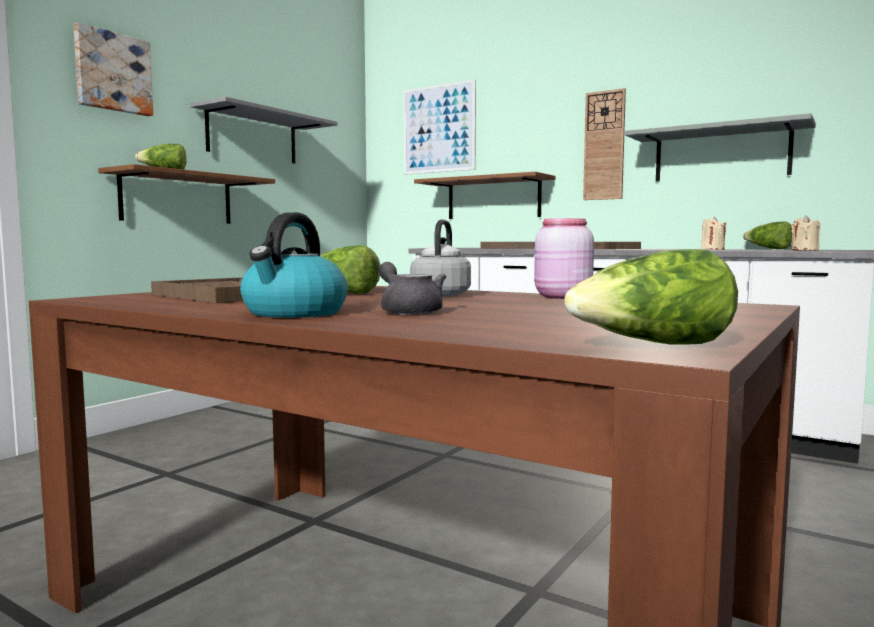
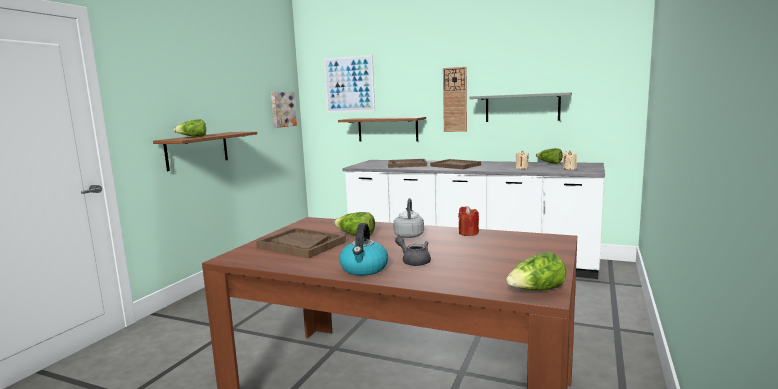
camera: 10 degrees left, 5 degrees up
picture [73,22,153,116] -> picture moved to [271,92,297,128]
grey shelf [190,96,338,163] -> none
pink jar [534,218,594,299] -> red candle [458,206,479,236]

